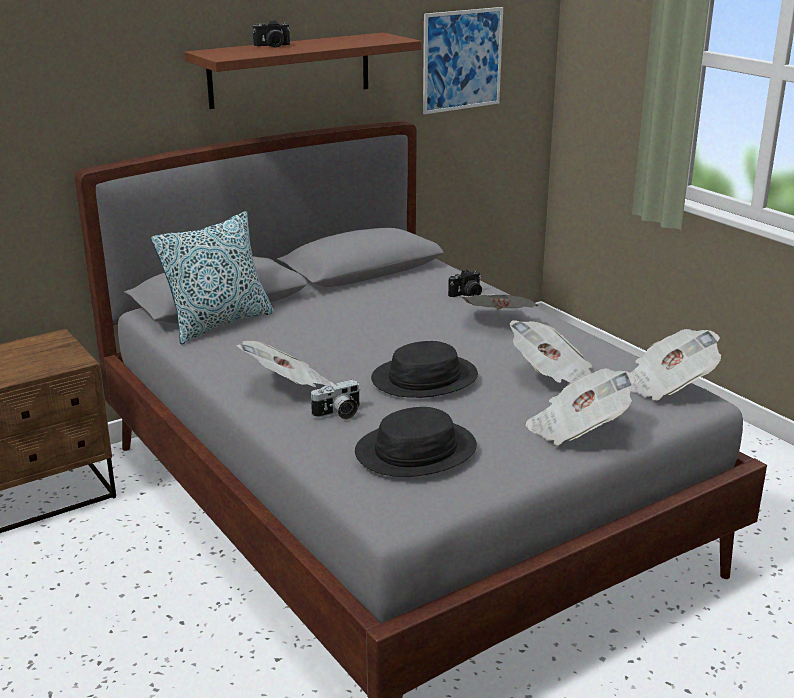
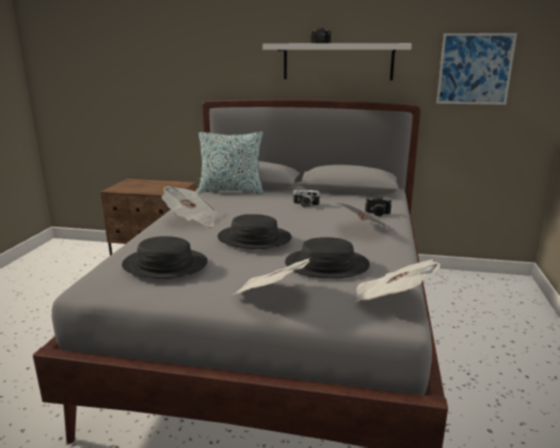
camera: 45 degrees right, 5 degrees down
brown shelf [184,33,421,109] -> white shelf [263,43,412,80]
camera [310,379,360,420] -> camera moved to [293,190,320,208]
newspaper [510,320,592,383] -> black hat [285,237,370,278]

